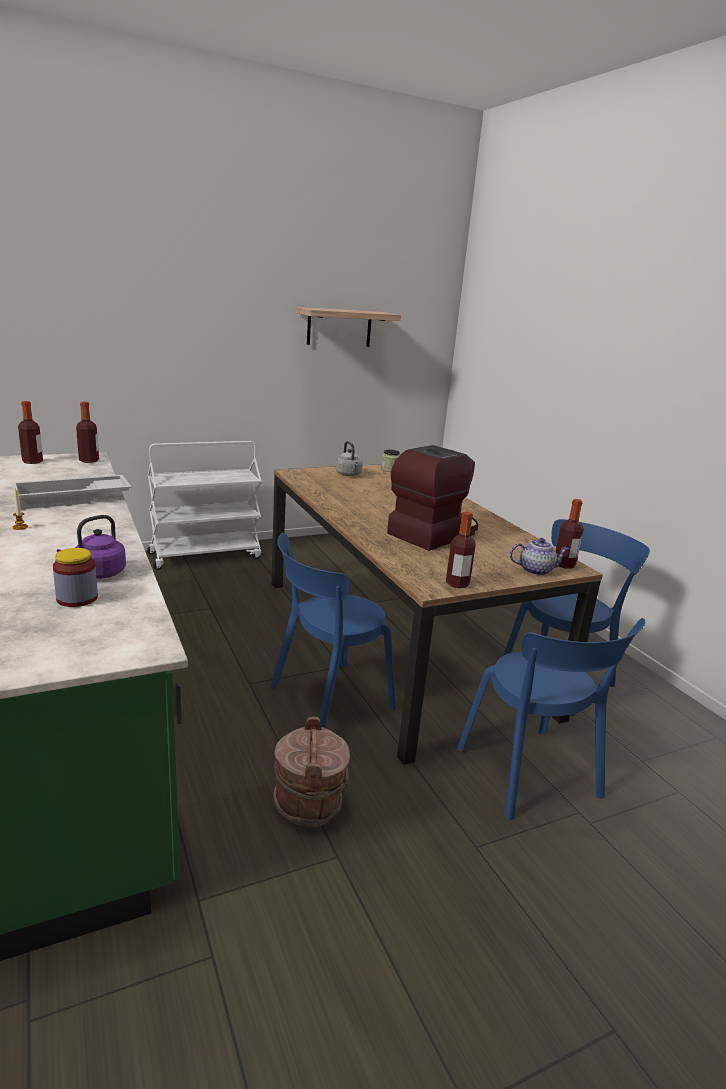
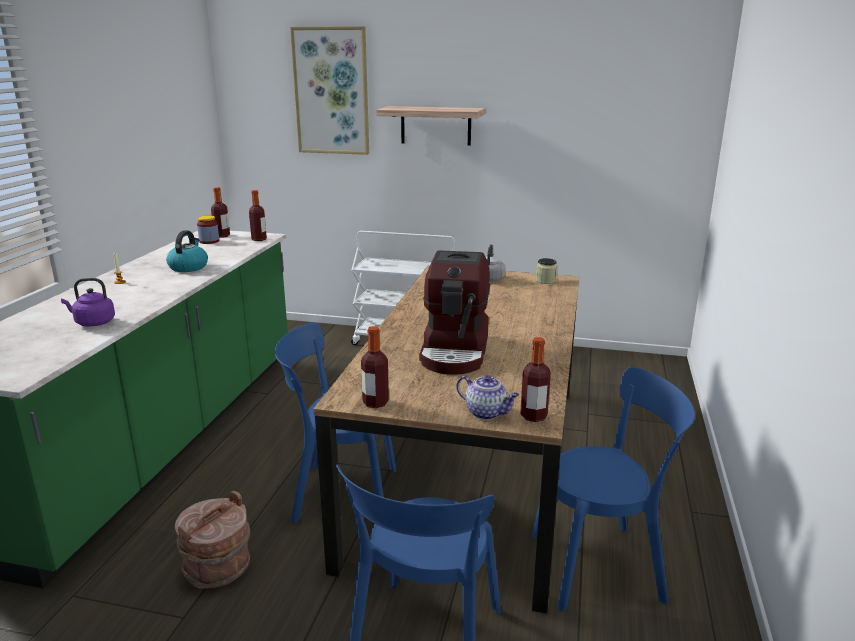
camera: 40 degrees right, 0 degrees up
white tray [12,475,132,509] -> kettle [166,230,208,272]
jar [53,548,98,607] -> jar moved to [197,216,219,244]
shelf [296,307,401,347] -> shelf moved to [376,106,485,146]
coffee machine [387,445,478,551] -> coffee machine turned 105 degrees clockwise [419,250,490,375]
none -> picture [290,26,369,155]

